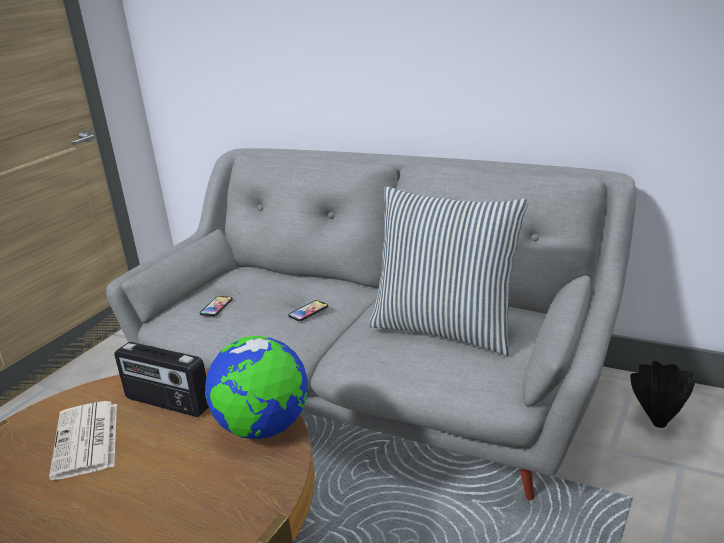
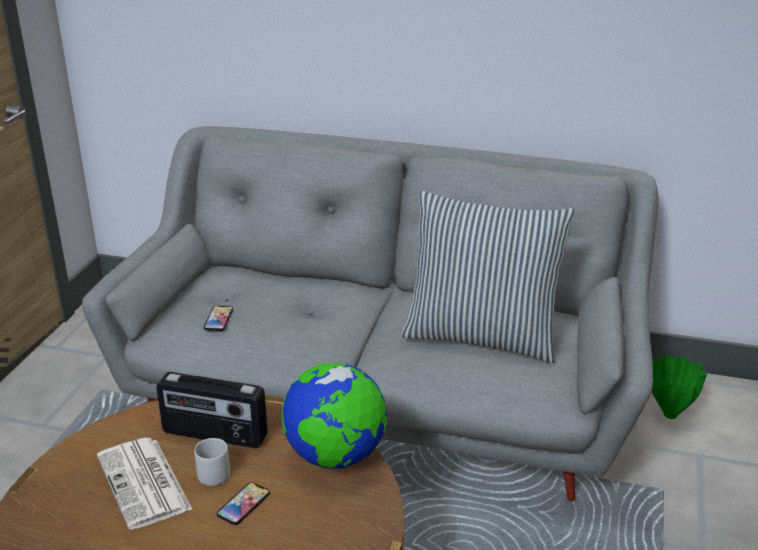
camera: 15 degrees left, 5 degrees up
phone [288,300,328,321] -> phone moved to [217,482,270,525]
black vase [630,361,695,428] -> green vase [652,354,707,419]
none -> grey mug [194,438,230,486]

